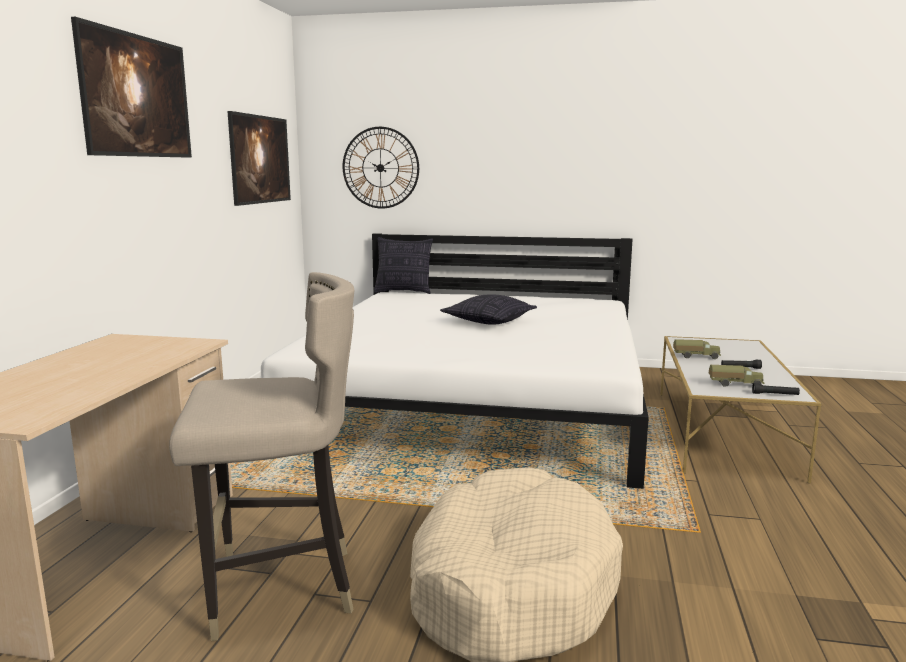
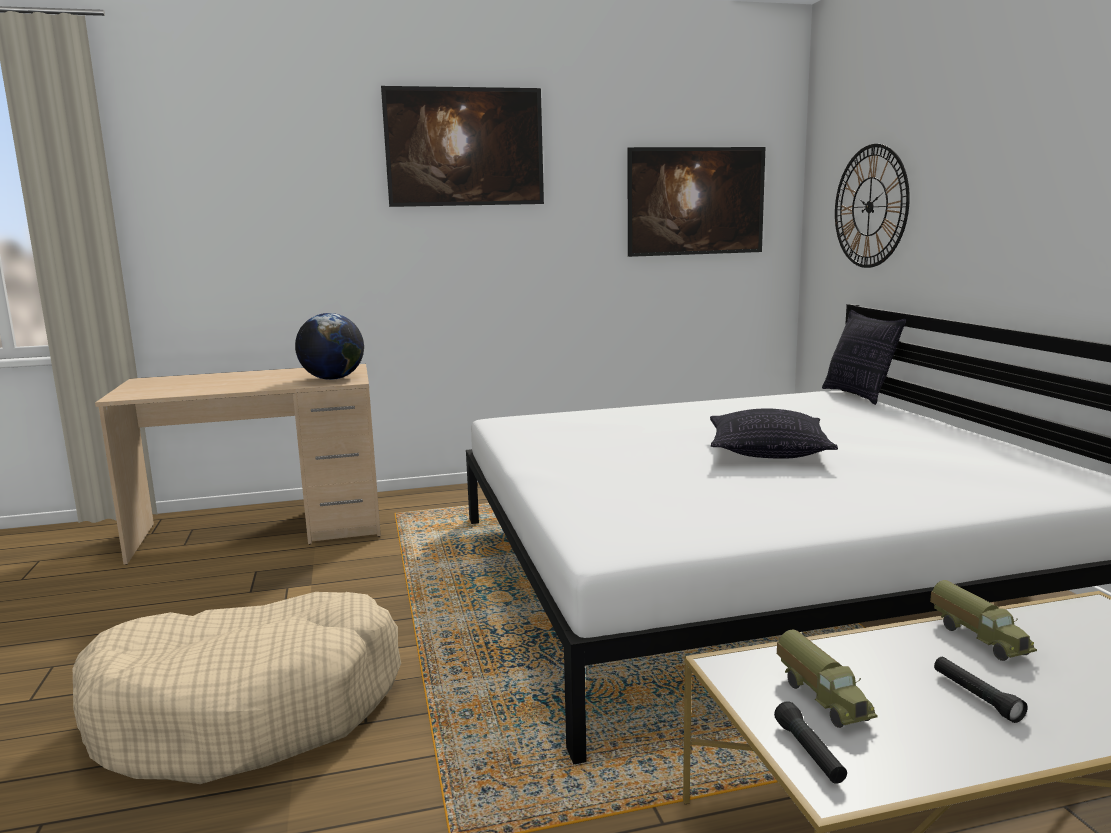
camera: 65 degrees right, 0 degrees up
beige stool [169,272,355,641] -> none
none -> globe [295,313,364,380]

